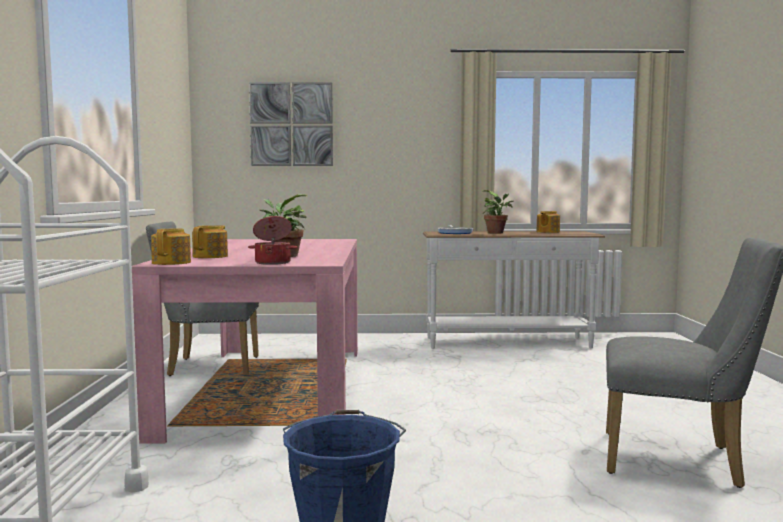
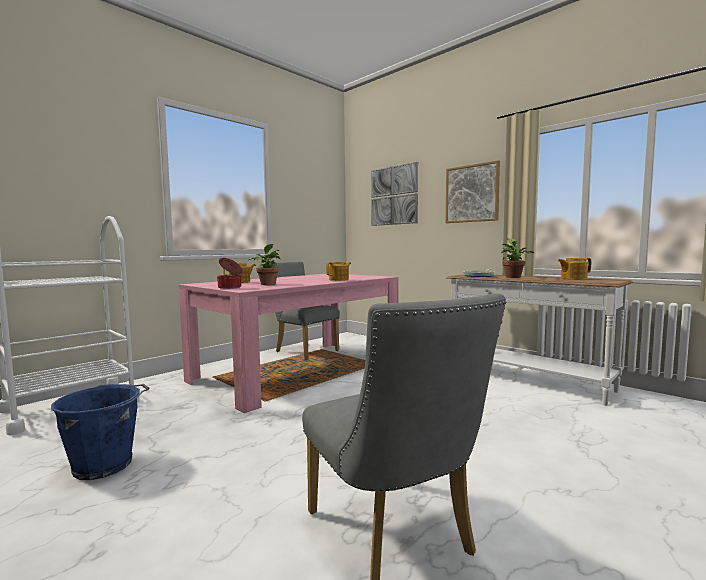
camera: 45 degrees right, 0 degrees up
teapot [151,228,191,265] -> teapot moved to [326,262,351,281]
none -> picture [446,160,500,223]

